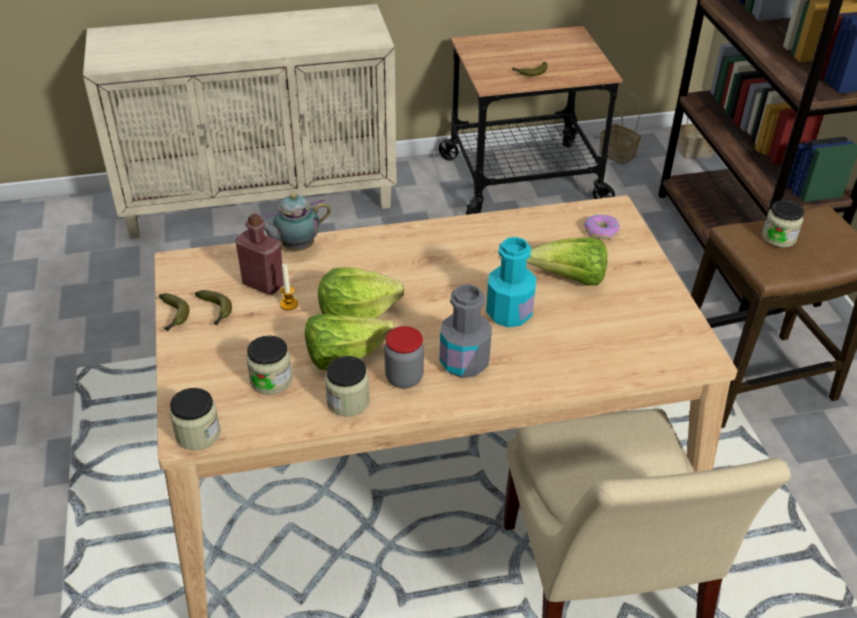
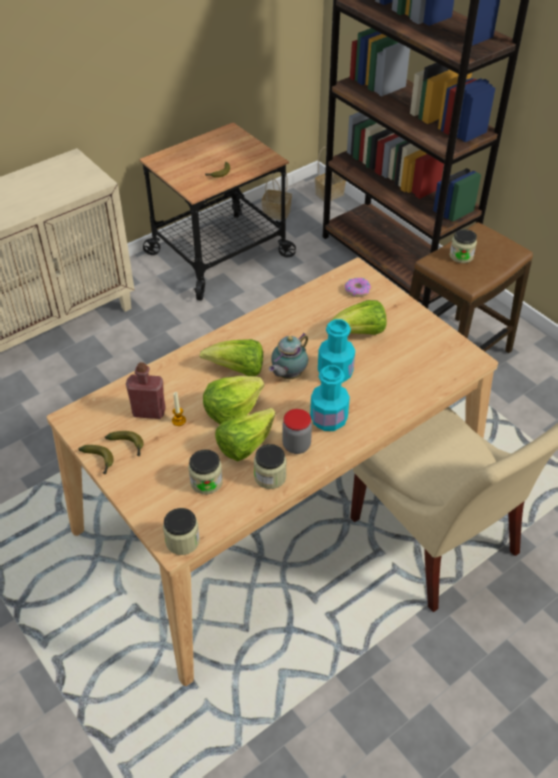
camera: 25 degrees left, 5 degrees up
teapot [263,193,331,251] -> teapot moved to [269,333,308,379]
grey bottle [440,284,492,378] -> turquoise bottle [310,365,350,431]
none -> lettuce [199,339,263,376]

